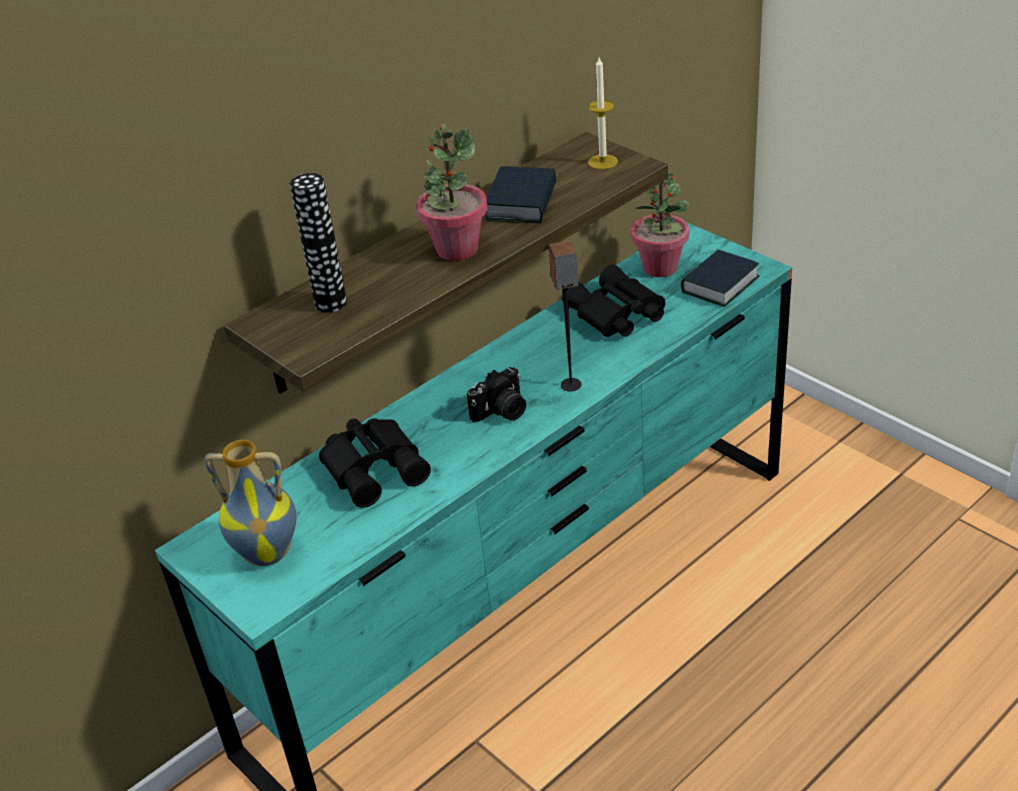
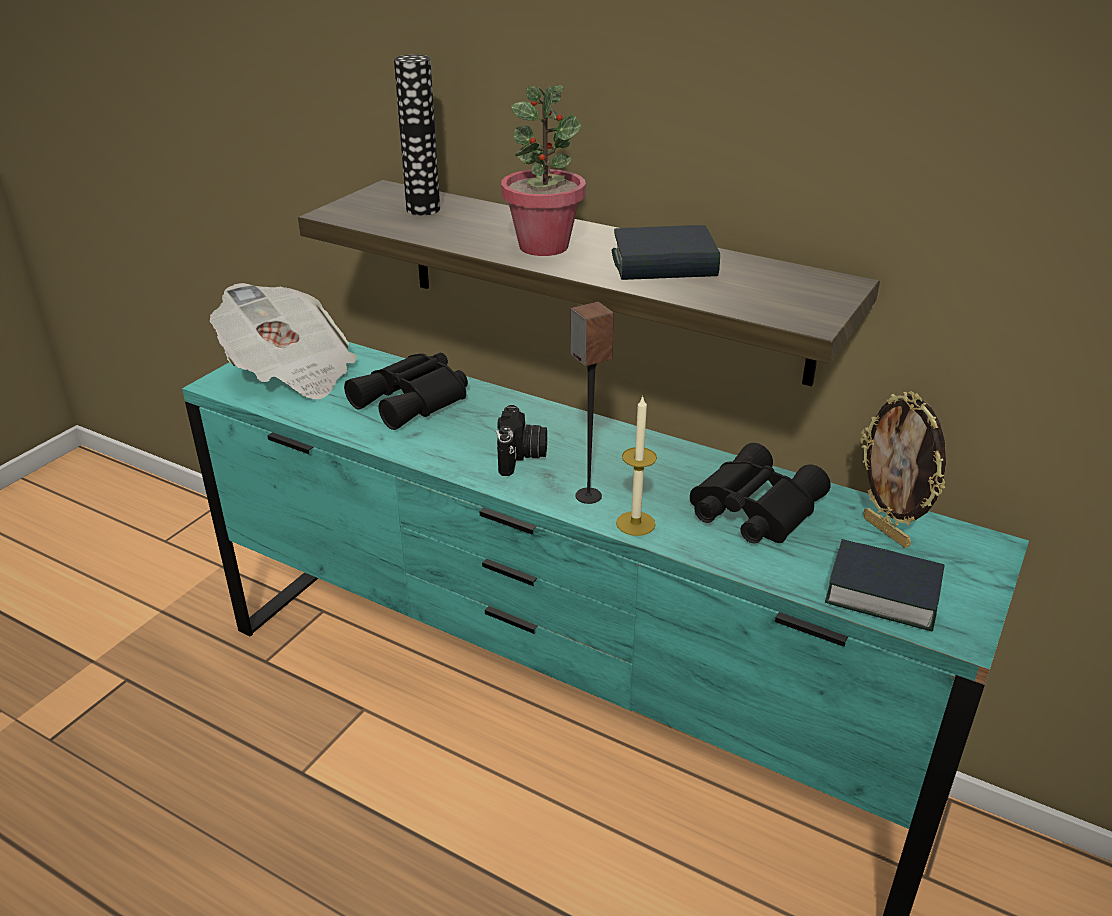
camera: 70 degrees right, 5 degrees down
vase [204,440,297,566] -> newspaper [210,283,357,399]
camera [467,367,526,422] -> camera turned 120 degrees counterclockwise [495,405,547,476]
candle [588,57,618,170] -> candle moved to [616,395,657,536]
potted plant [631,173,689,277] -> picture frame [860,391,946,548]

